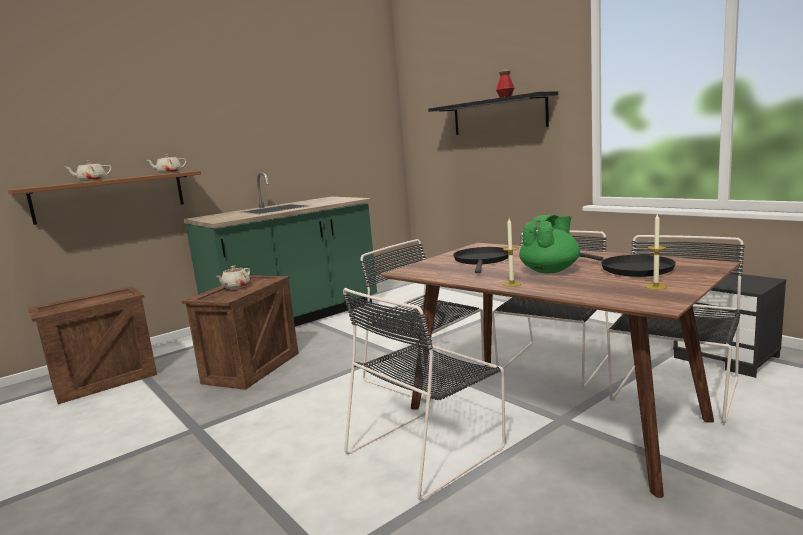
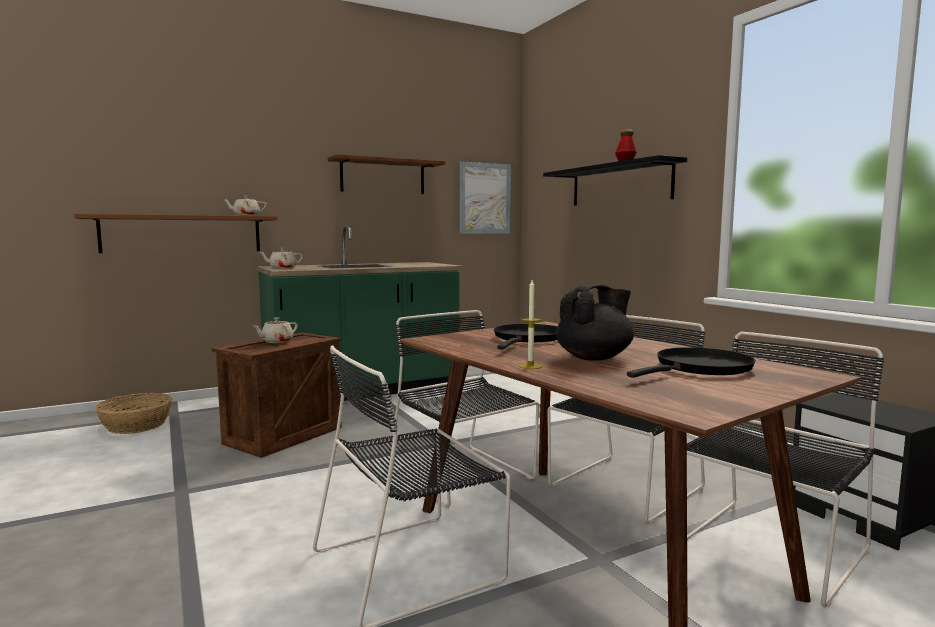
camera: 10 degrees right, 5 degrees down
crate [28,286,157,404] -> basket [95,393,172,434]
beige teapot [64,160,112,182] -> beige teapot moved to [259,247,303,269]
green teapot [519,215,580,273] -> black teapot [556,285,634,361]
black frying pan [579,253,676,277] -> black frying pan turned 105 degrees counterclockwise [627,347,756,378]
candle [645,214,667,290] -> none
none -> brown shelf [328,154,445,194]
none -> picture [460,161,511,233]

